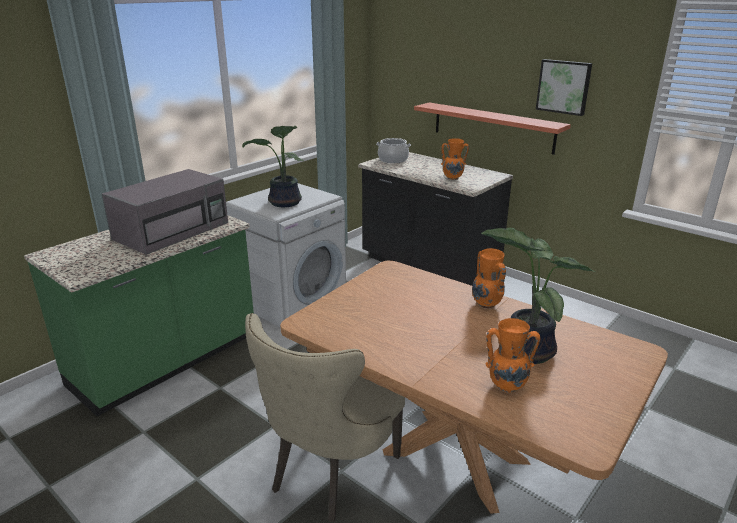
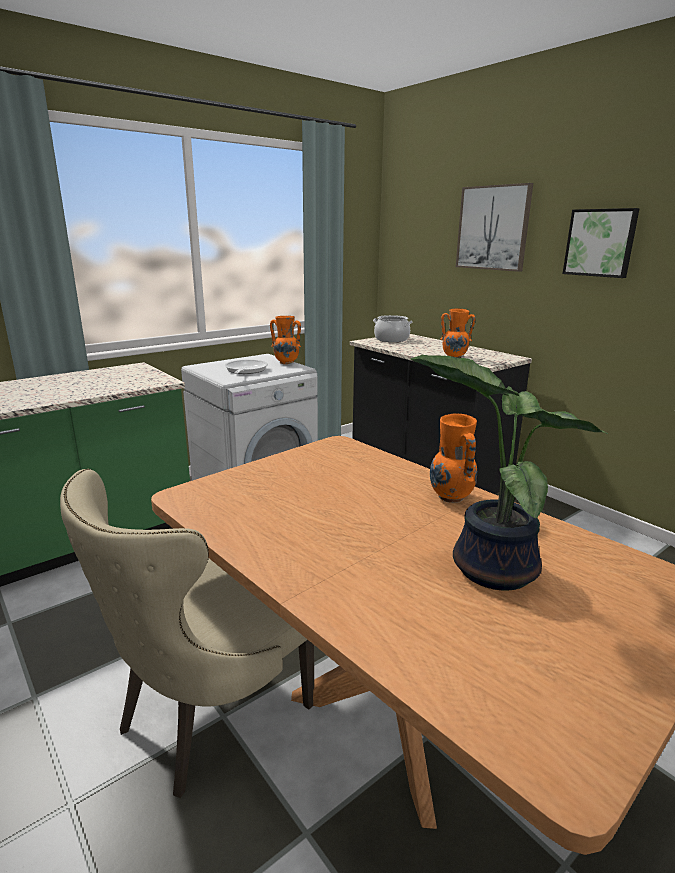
camera: 10 degrees right, 5 degrees down
grey microwave [102,169,228,255] -> none
potted plant [242,126,305,207] -> frying pan [225,360,268,374]
shelf [414,103,571,155] -> none
orange vase [486,318,540,393] -> orange vase moved to [270,316,301,364]
none -> picture [456,183,533,272]

